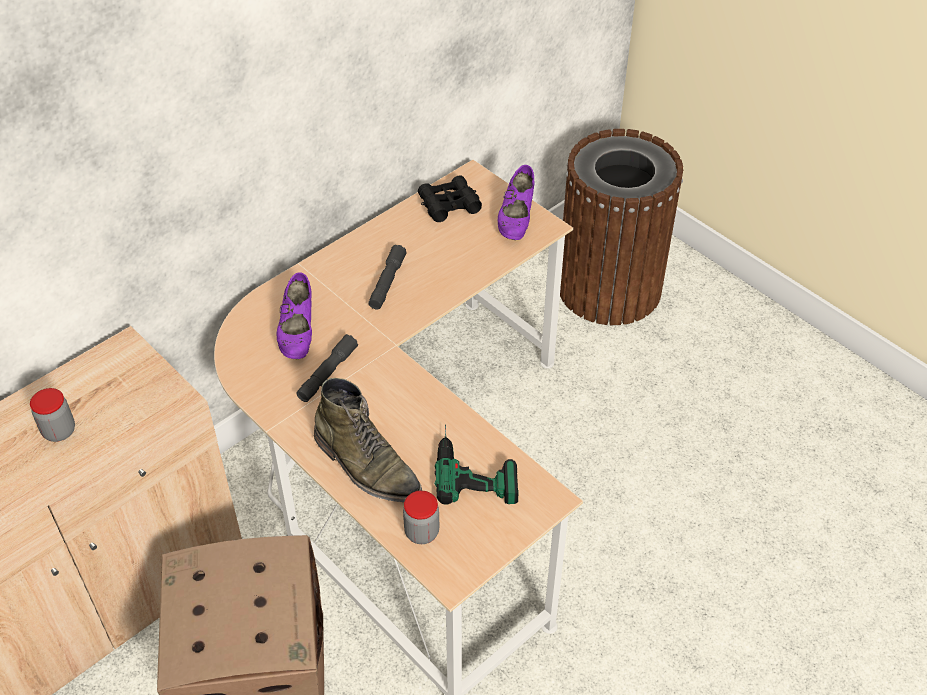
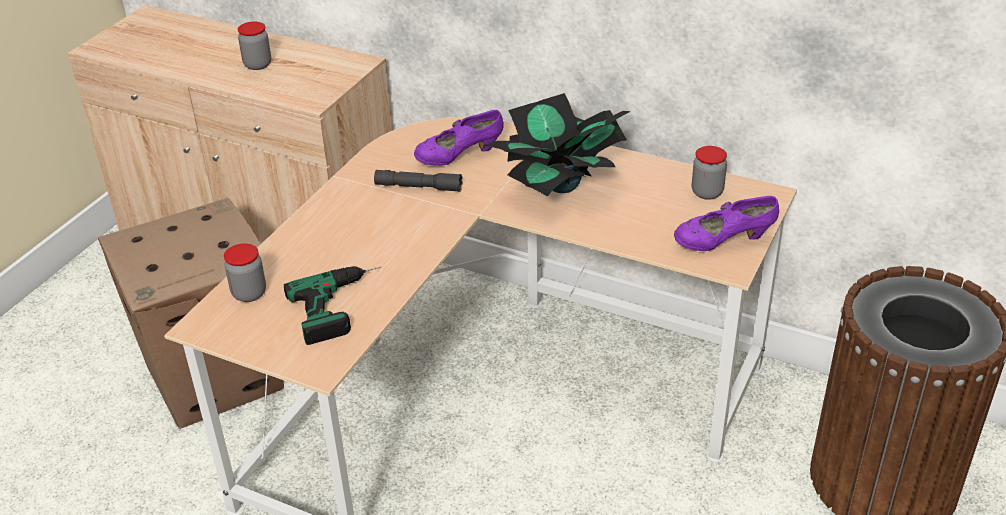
camera: 70 degrees right, 10 degrees down
green boot [314,378,422,502] -> none
grey flashlight [369,245,407,309] -> potted plant [486,93,631,196]
black binoculars [418,175,482,222] -> jar [692,146,727,200]

